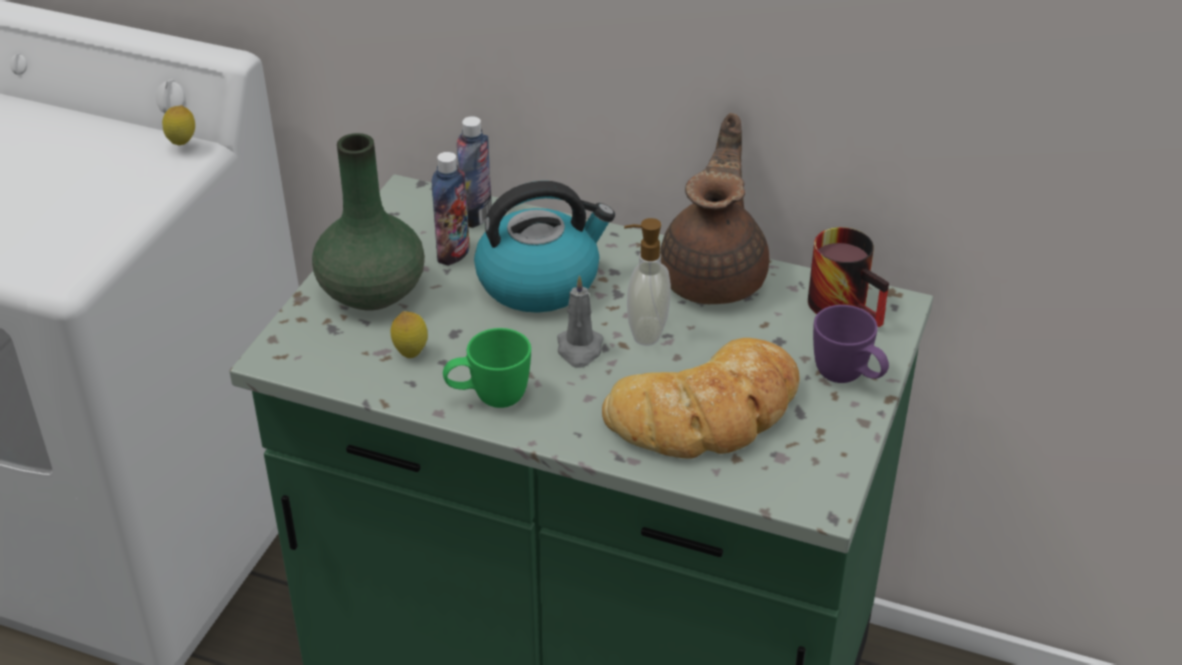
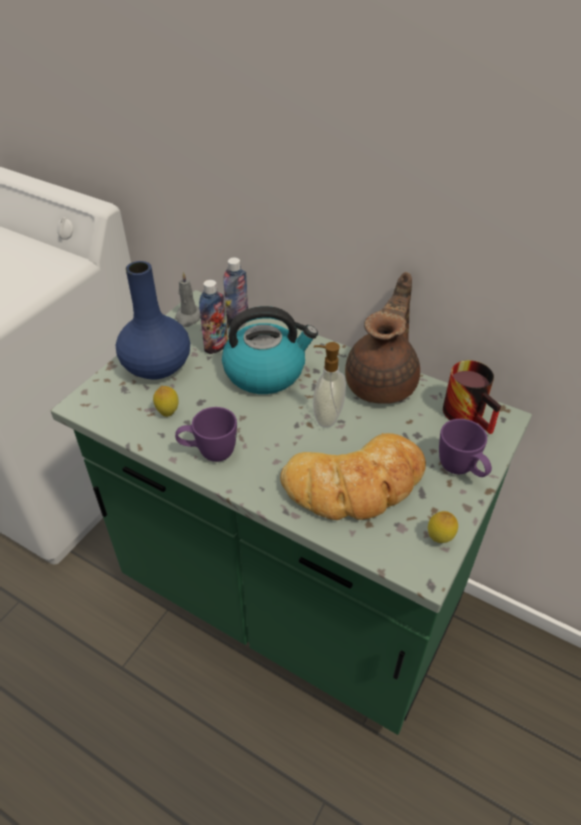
camera: 10 degrees right, 5 degrees up
lemon [162,105,195,145] -> lemon moved to [428,511,458,543]
green vase [312,133,425,311] -> blue vase [116,261,190,380]
green mug [443,328,531,408] -> purple mug [175,407,237,462]
grey candle [557,275,604,368] -> grey candle moved to [175,272,200,327]

